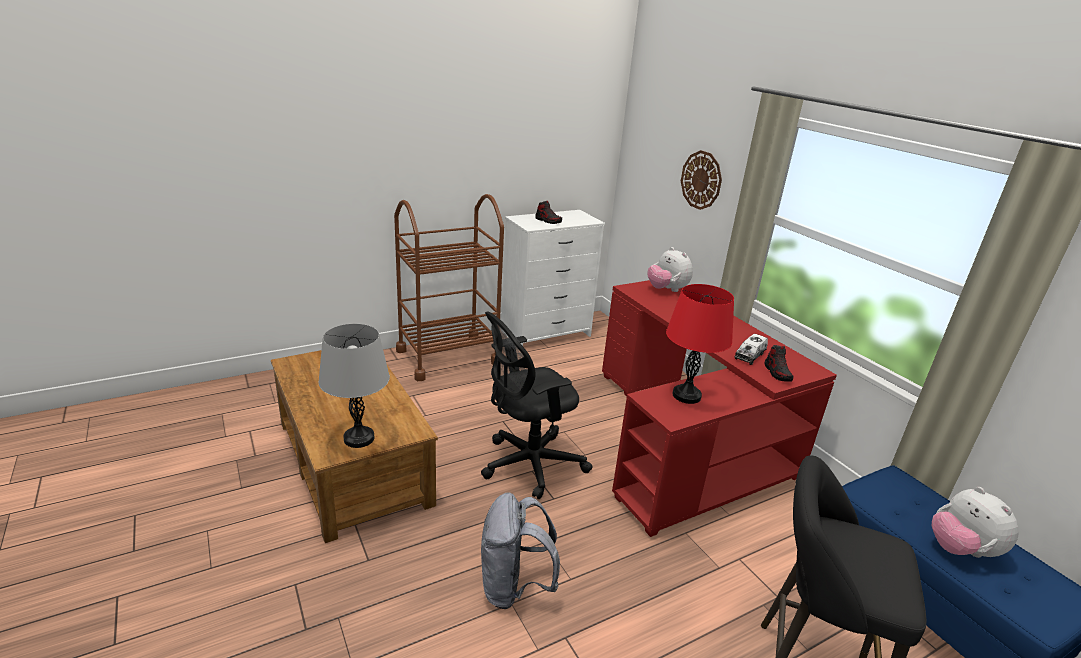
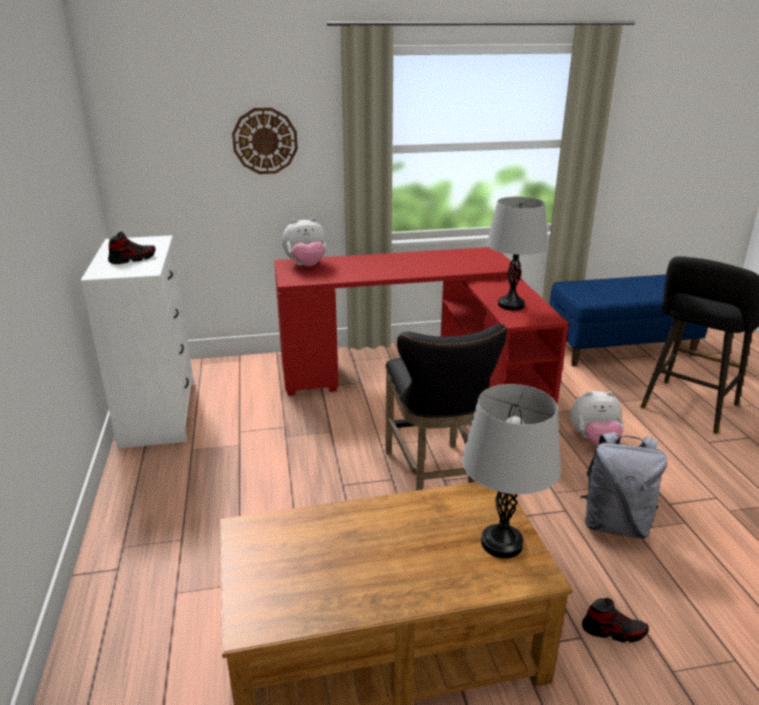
camera: 70 degrees left, 0 degrees up
brown cart [394,194,504,381] -> none
black office chair [481,312,592,499] -> black stool [385,324,507,491]
red table lamp [666,284,734,404] -> grey table lamp [487,197,548,310]
toy truck [734,334,768,365] -> none
shoe [765,345,793,382] -> shoe moved to [582,598,649,643]
plush toy [932,487,1019,558] -> plush toy moved to [571,391,623,446]

